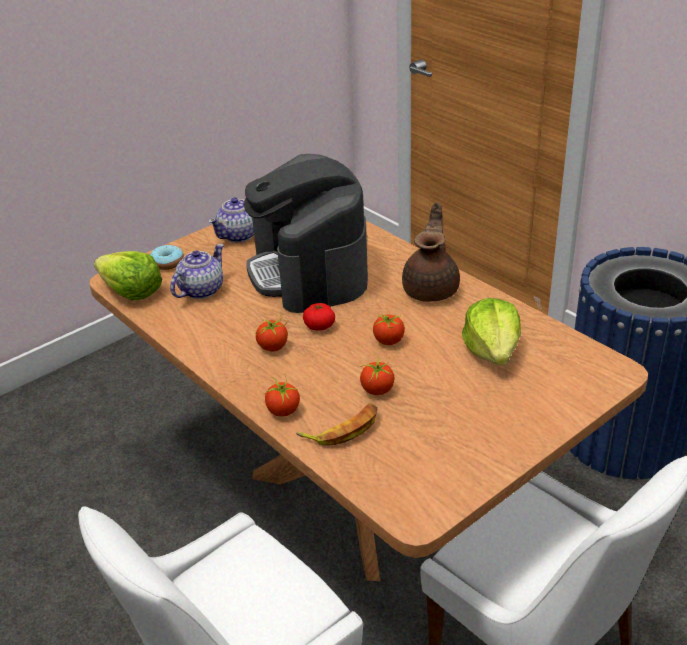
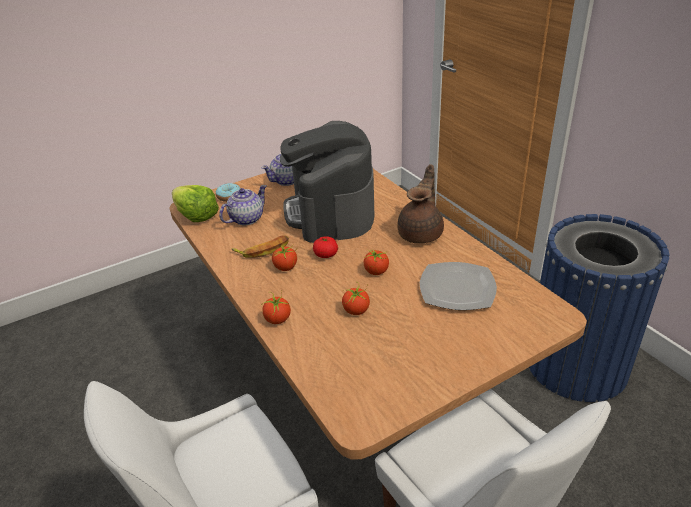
camera: 10 degrees right, 0 degrees up
banana [296,403,378,446] -> banana moved to [232,235,289,258]
lettuce [462,298,521,365] -> plate [420,262,497,310]

